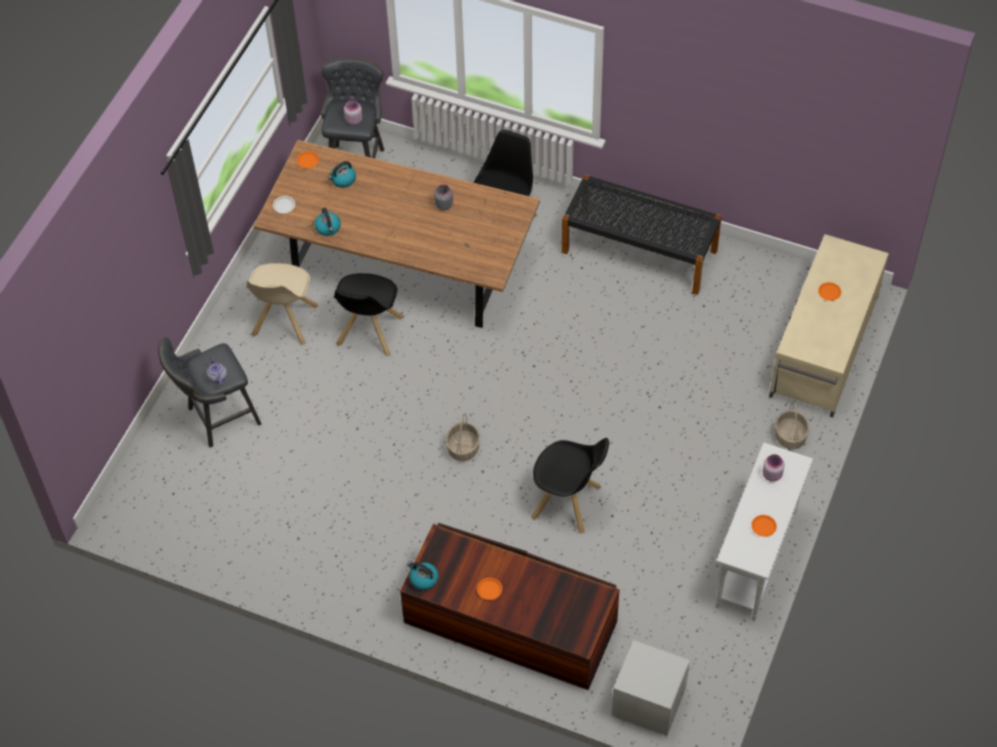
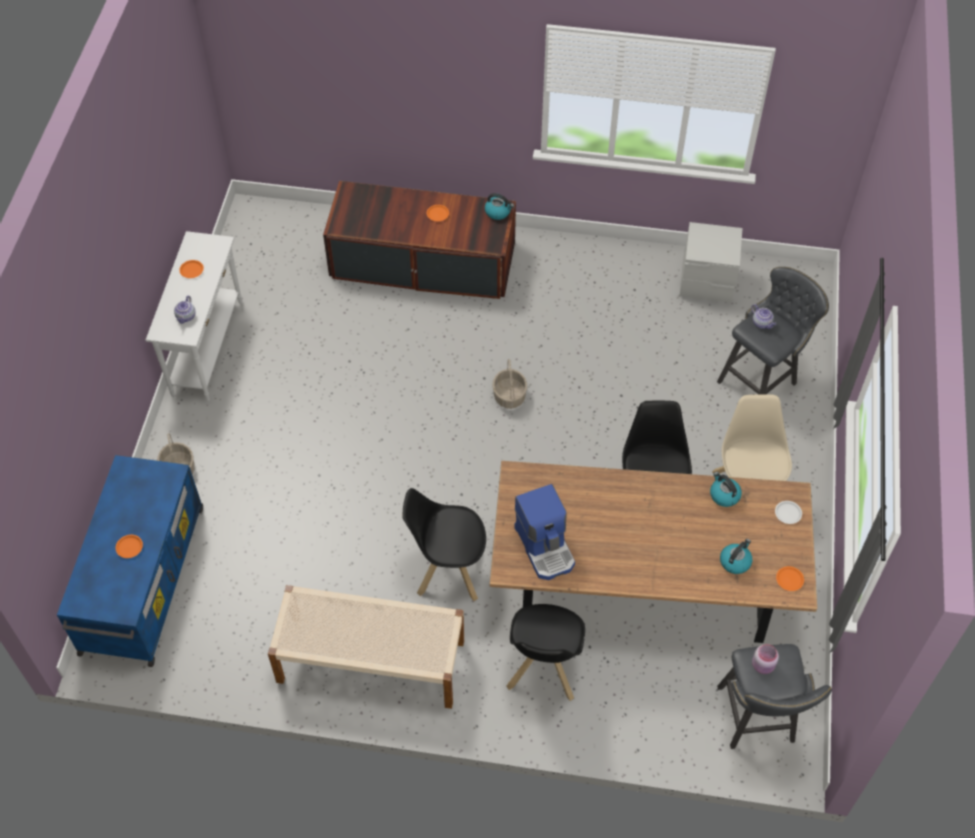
camera: 165 degrees right, 0 degrees up
grey jar [434,184,453,210] -> none
black chair [531,438,609,534] -> black chair moved to [402,488,486,601]
black bench [562,174,722,295] -> beige bench [268,585,464,709]
white nightstand [612,640,690,736] -> white nightstand moved to [679,222,743,303]
pink jar [763,454,784,481] -> teapot [174,296,196,324]
beige cabinet [769,234,889,417] -> blue cabinet [57,455,203,667]
none -> coffee machine [514,484,575,580]

